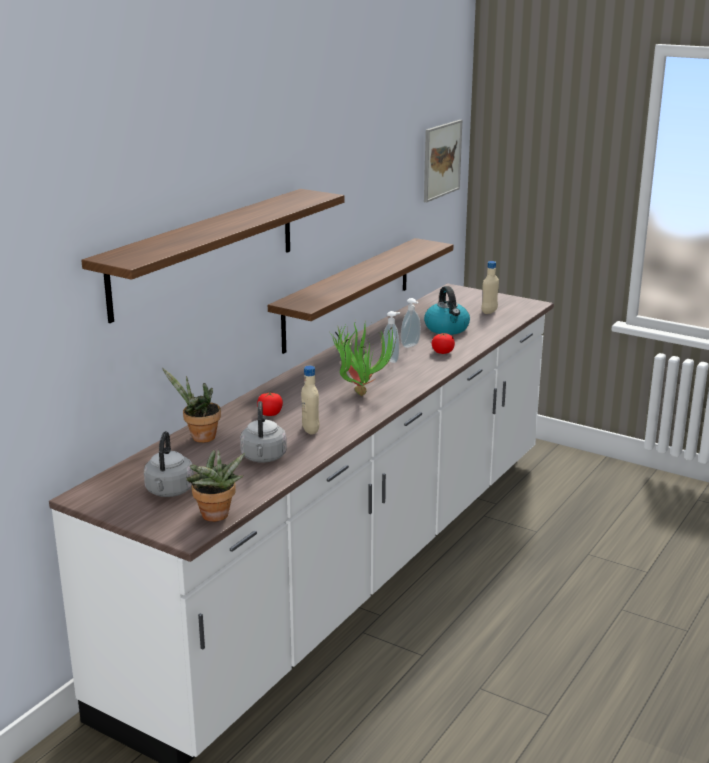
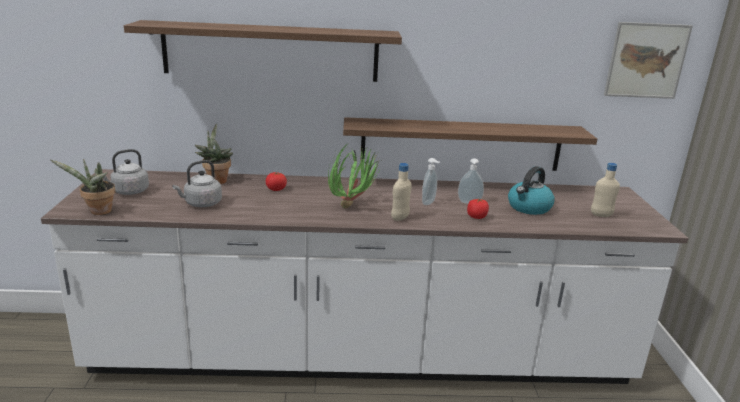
camera: 55 degrees right, 0 degrees up
beige bottle [301,366,320,435] -> beige bottle moved to [391,163,412,221]

